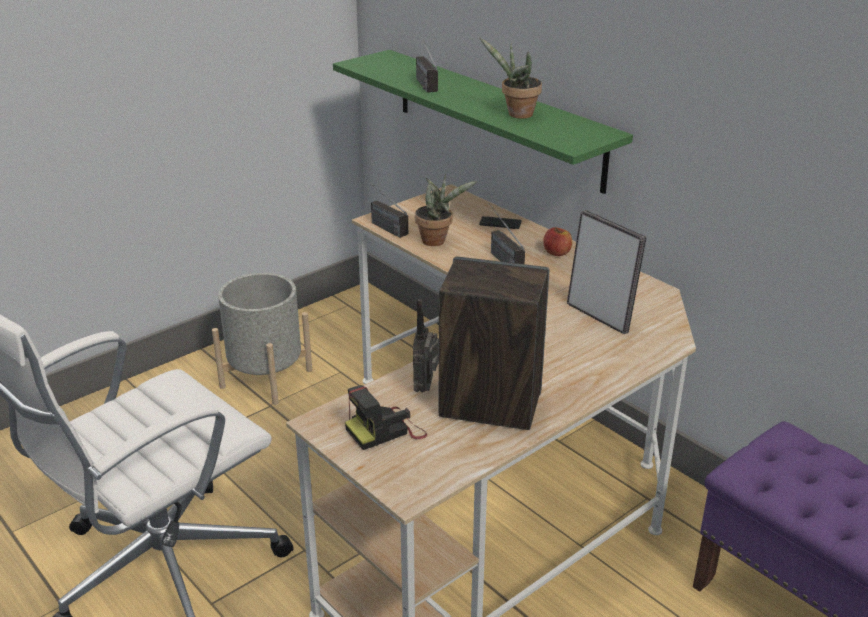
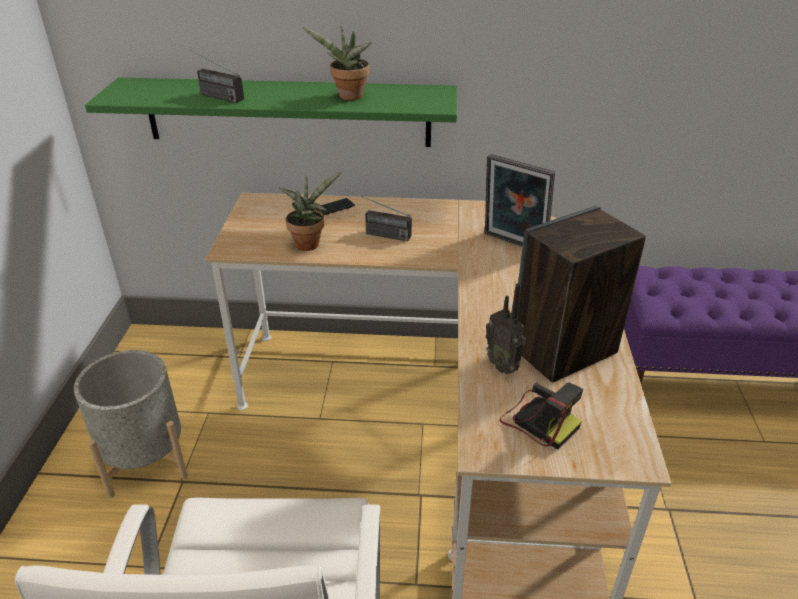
camera: 45 degrees left, 5 degrees up
camera [345,385,427,450] -> camera turned 60 degrees counterclockwise [500,382,583,449]
radio [366,179,408,238] -> none
apple [543,227,572,256] -> none
picture frame [567,210,647,334] -> picture frame turned 150 degrees counterclockwise [485,154,555,247]

